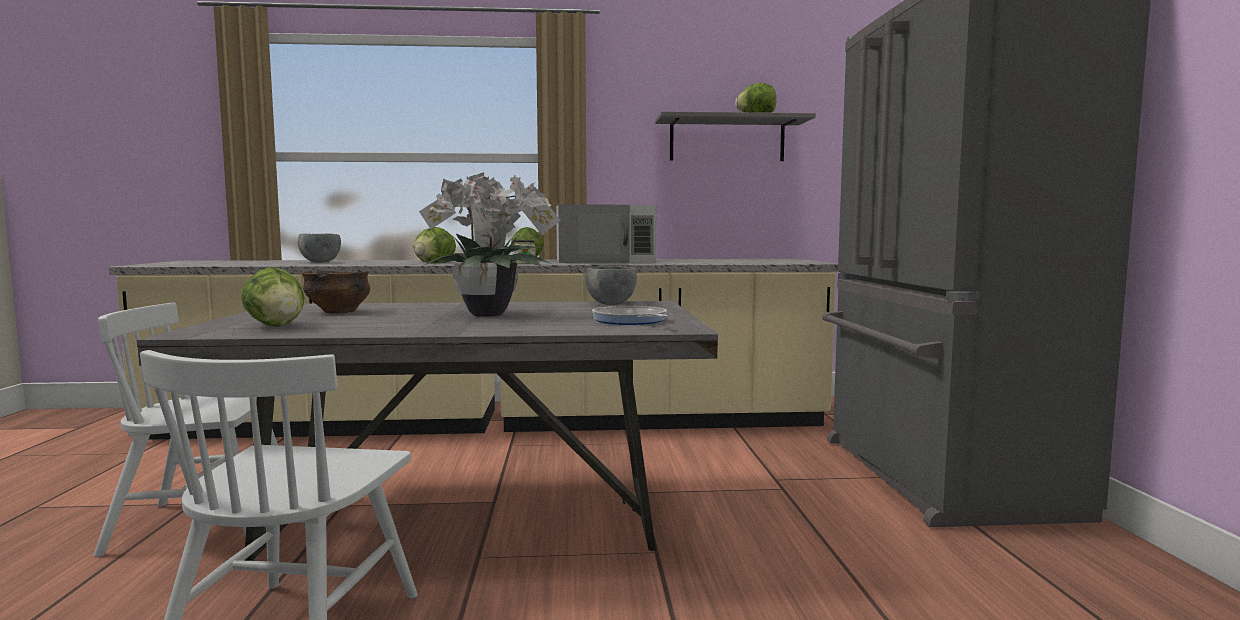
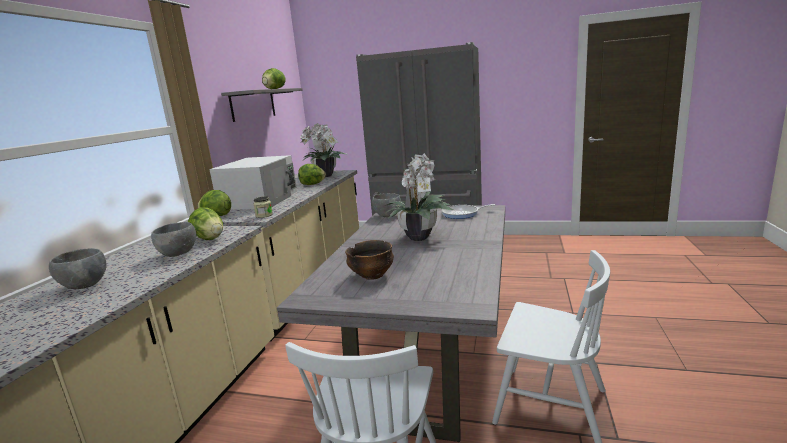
camera: 70 degrees left, 10 degrees up
lettuce [241,267,305,327] -> lettuce moved to [298,164,326,185]
none -> grey bowl [151,222,196,257]
none -> potted plant [301,123,349,177]

